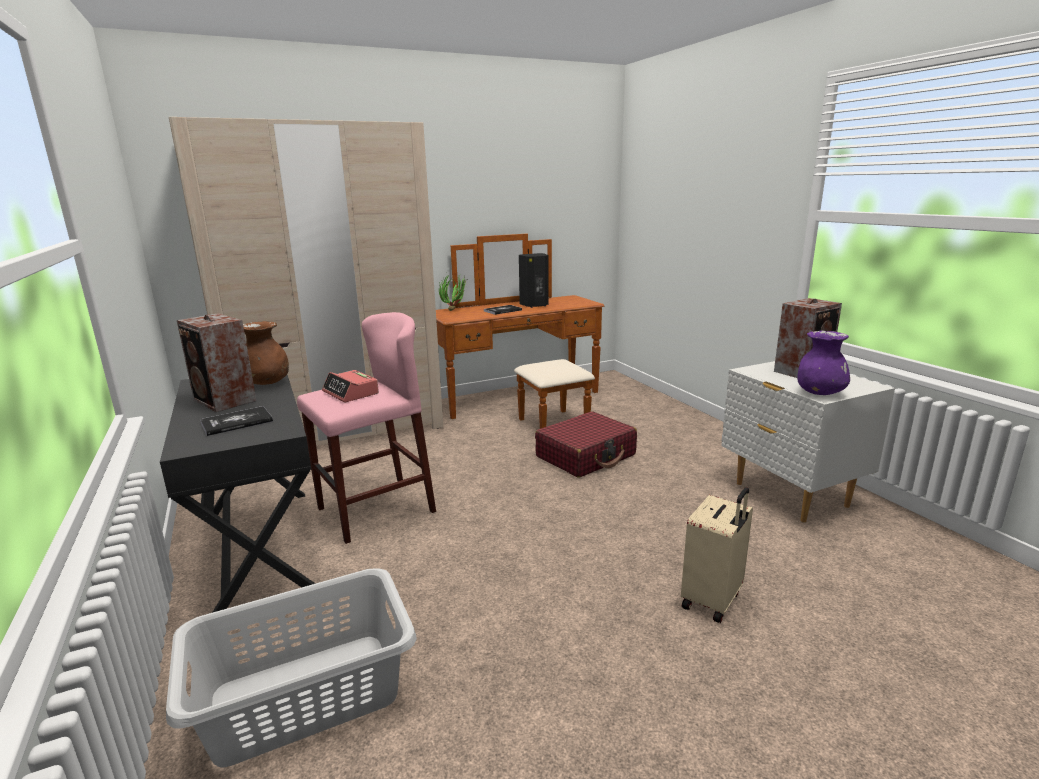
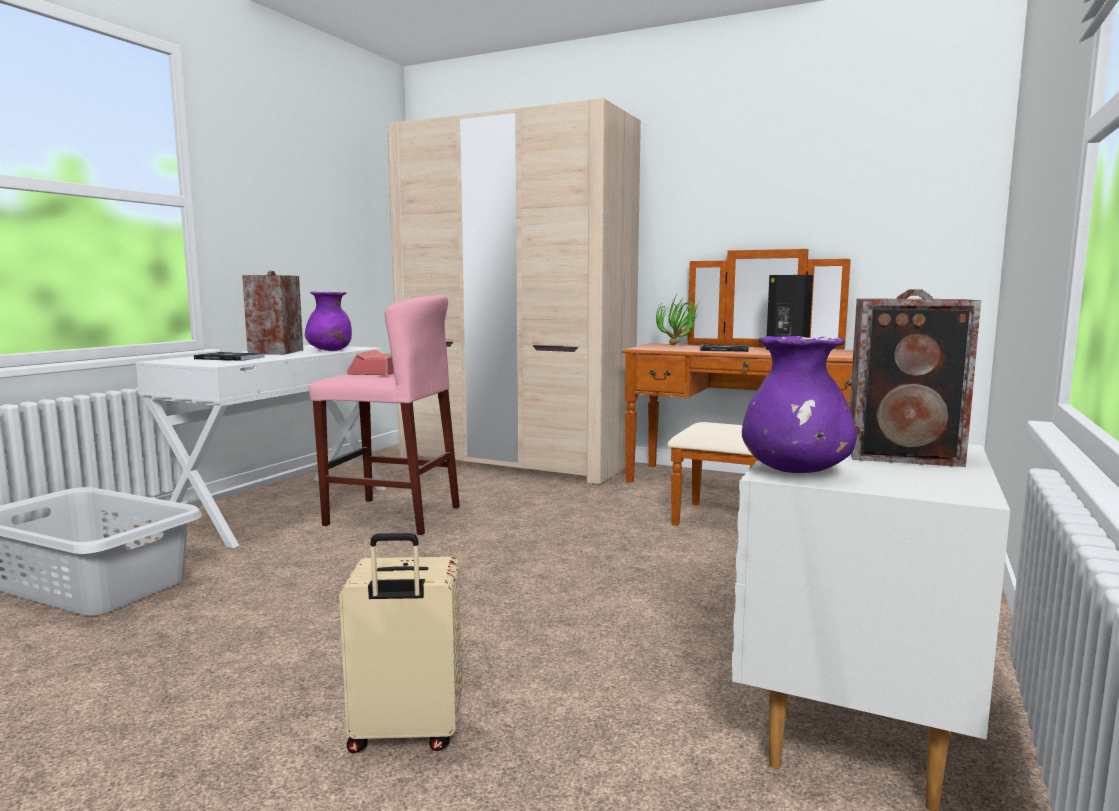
camera: 50 degrees right, 10 degrees down
black desk [160,375,316,613] -> white desk [136,345,386,548]
brown vase [243,321,289,385] -> purple vase [305,291,352,351]
red suitcase [535,411,637,478] -> none

